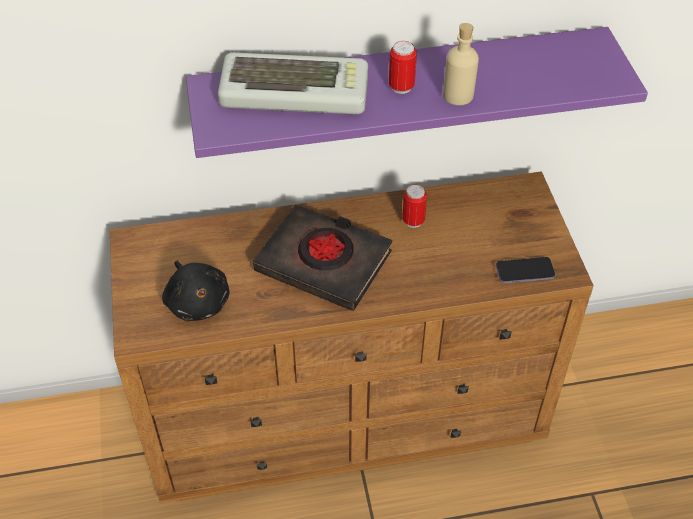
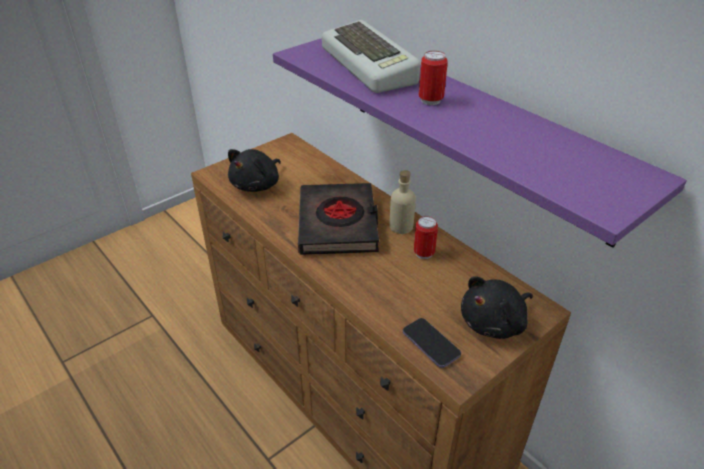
camera: 60 degrees right, 10 degrees down
beige bottle [443,23,479,105] -> beige bottle moved to [389,170,416,234]
none -> black plush toy [461,276,533,339]

